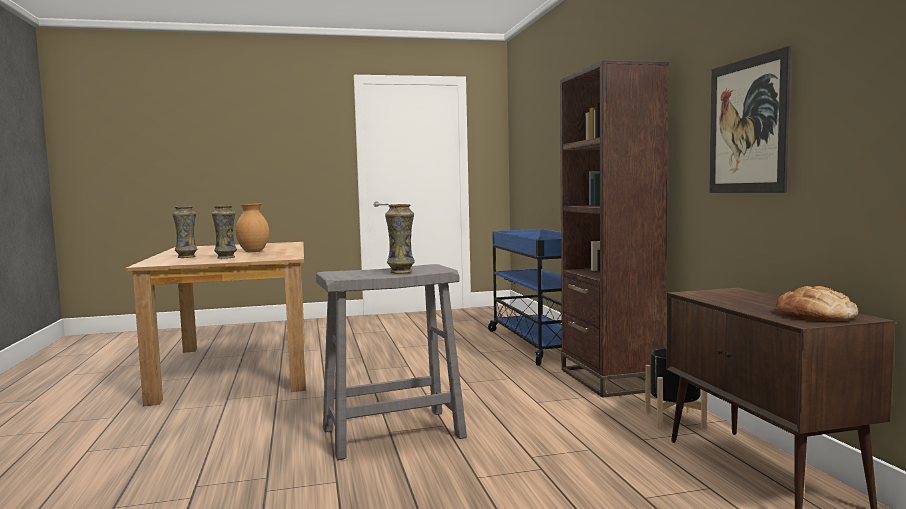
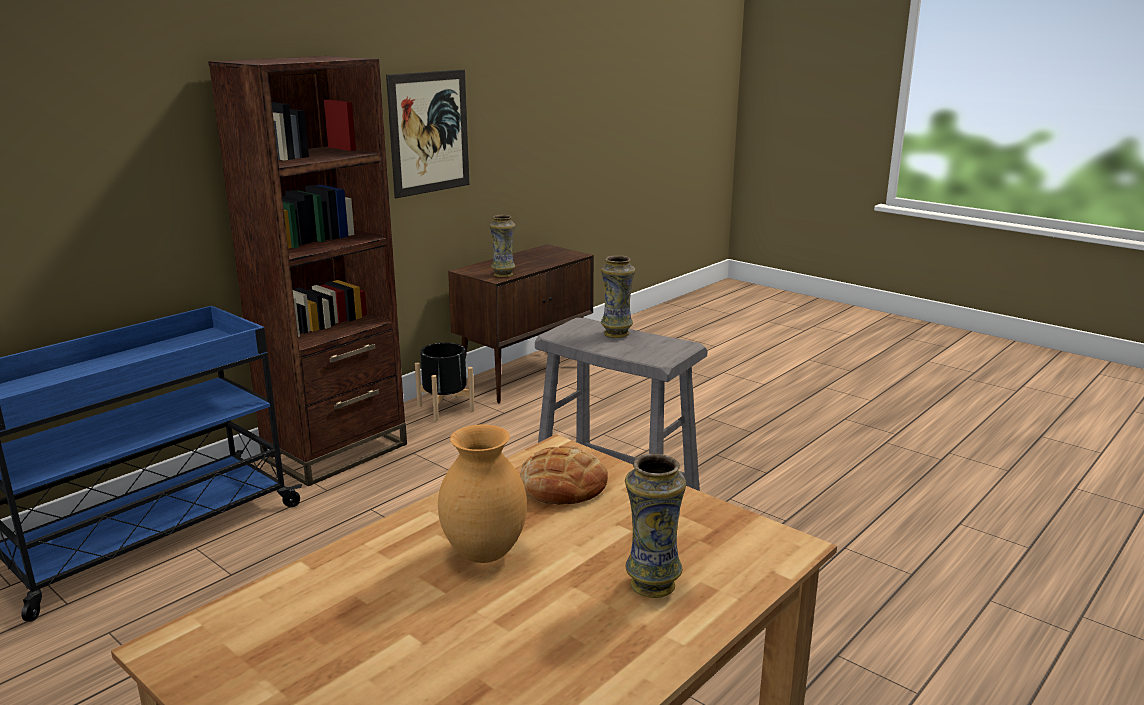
camera: 125 degrees left, 15 degrees up
vase [212,205,237,259] -> vase moved to [489,215,515,278]
bread [776,286,858,321] -> bread moved to [520,446,608,505]

